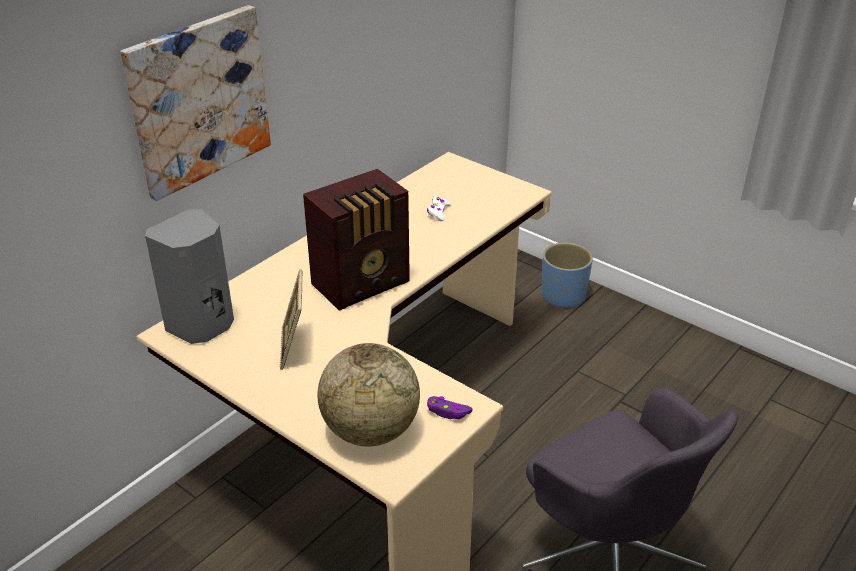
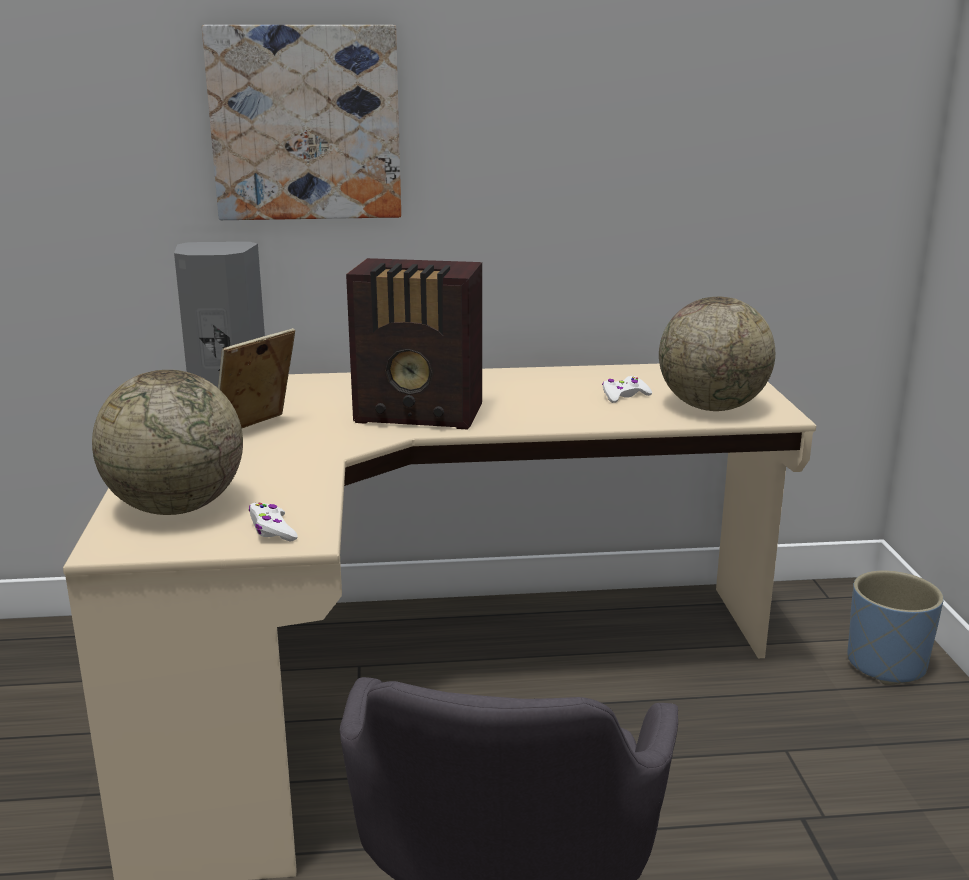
camera: 45 degrees right, 15 degrees down
purple game controller [427,396,473,419] -> white game controller [249,503,298,541]
none -> globe [659,297,775,411]

